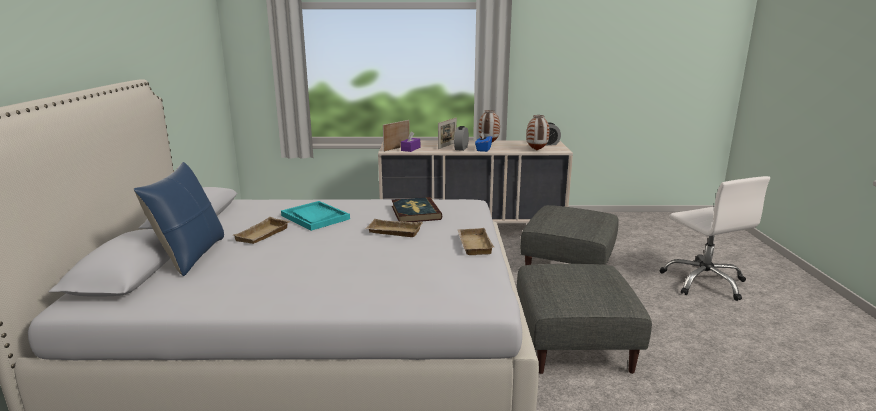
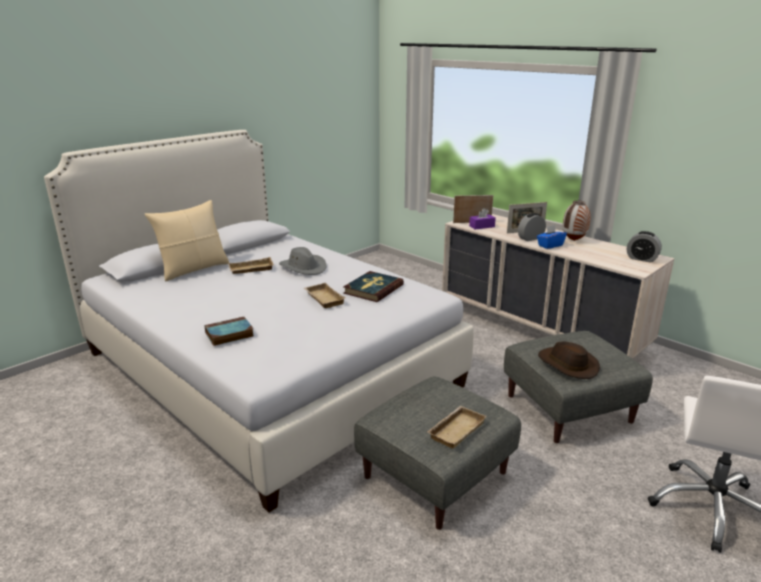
camera: 45 degrees right, 5 degrees up
blue pillow [134,162,224,276] -> beige pillow [144,200,229,281]
turquoise tray [281,201,350,231] -> grey hat [279,247,327,275]
beige tray [457,228,494,255] -> beige tray moved to [428,406,487,449]
vase [526,115,549,150] -> none
none -> book [204,317,254,346]
none -> brown hat [538,341,600,379]

